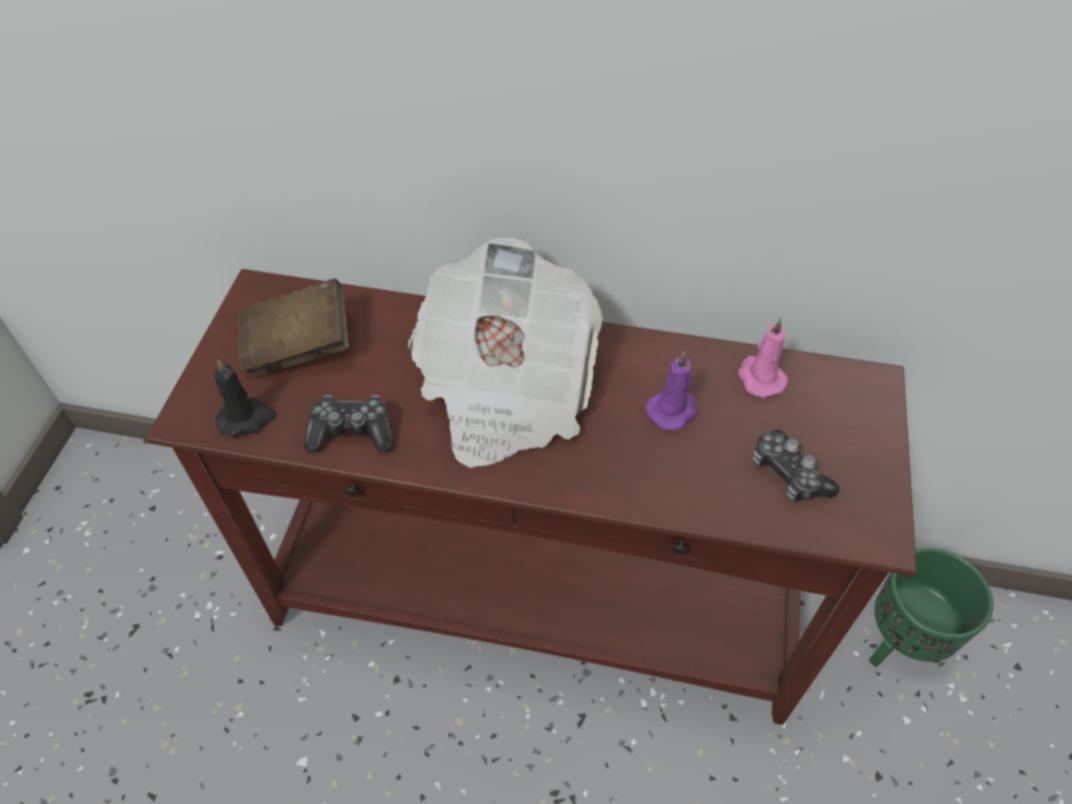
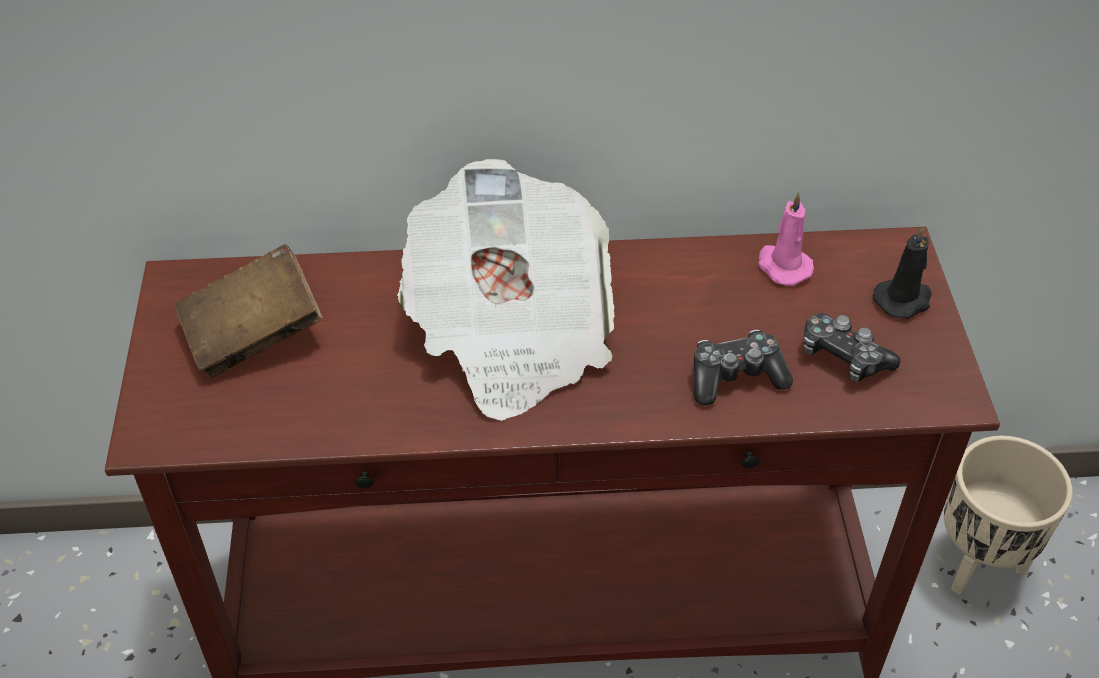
camera: 15 degrees left, 5 degrees down
black candle [213,359,276,438] -> black candle moved to [873,225,932,319]
game controller [304,395,394,453] -> game controller moved to [694,330,793,405]
purple candle [646,351,697,430] -> none
green planter [869,548,993,667] -> beige planter [944,436,1073,595]

